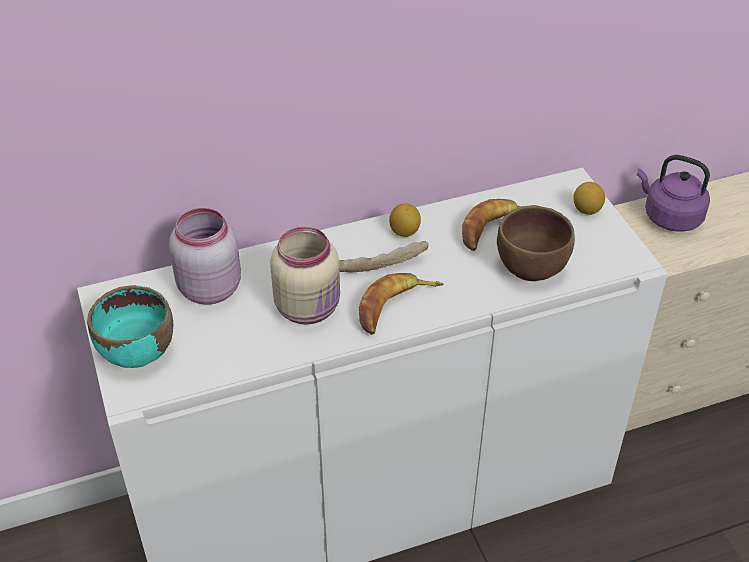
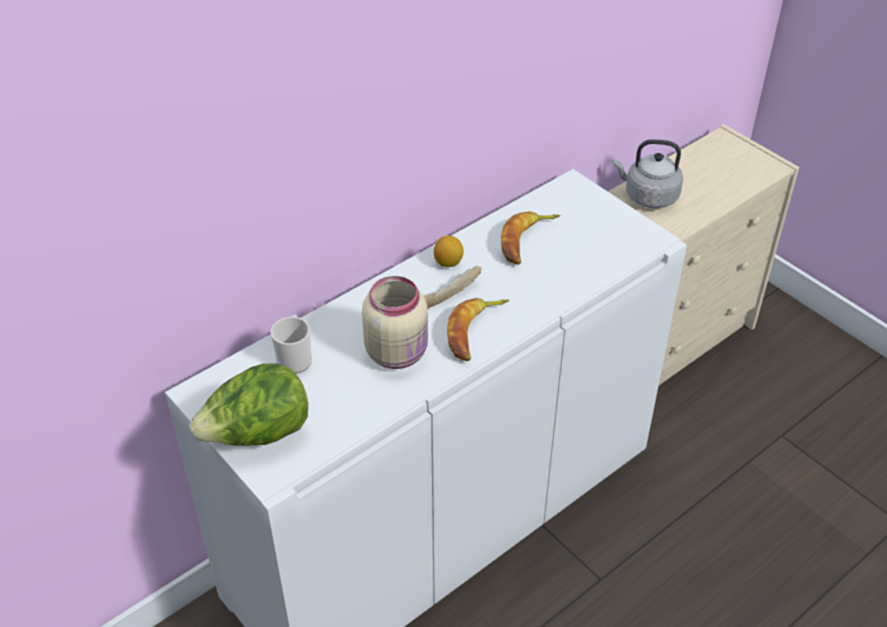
camera: 20 degrees left, 0 degrees up
turquoise bowl [87,285,173,368] -> lettuce [189,363,308,446]
pink jar [169,208,241,305] -> mug [271,315,312,374]
brown bowl [497,205,575,281] -> none
lemon [573,182,605,215] -> none
purple kettle [637,155,710,232] -> grey kettle [613,139,683,208]

